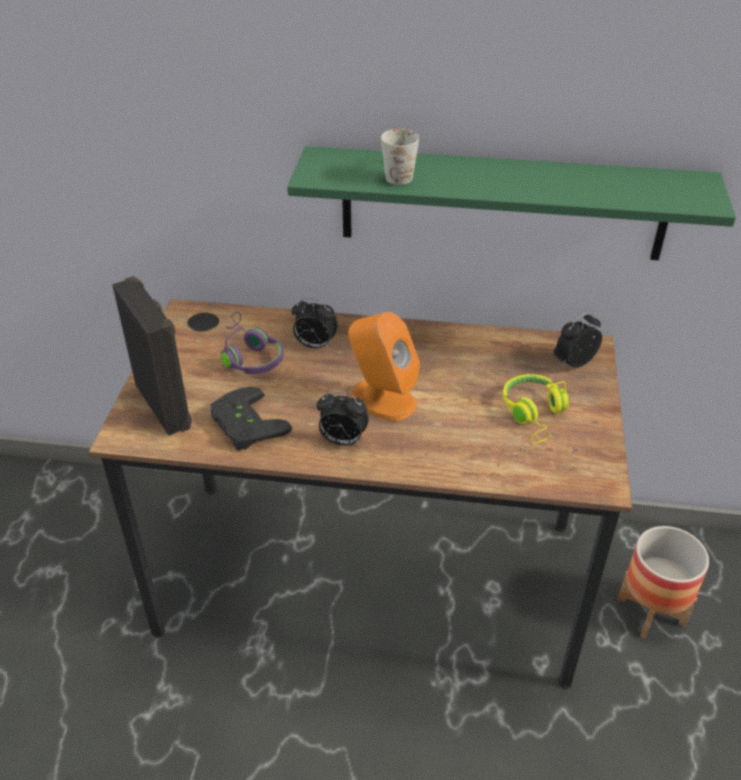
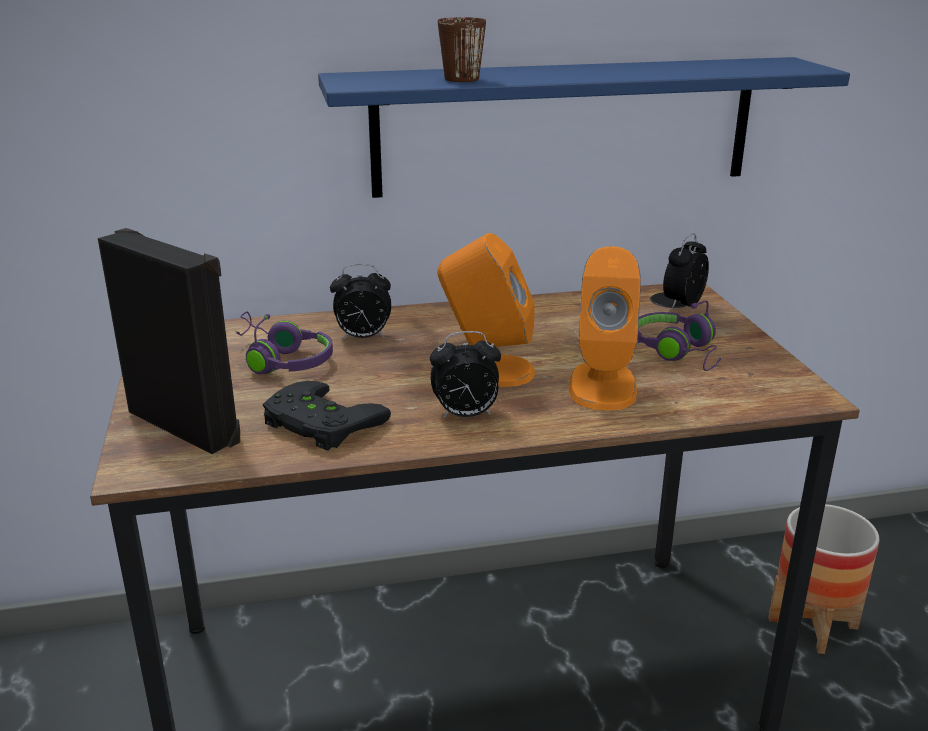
camera: 20 degrees left, 15 degrees down
green shelf [287,146,736,260] -> blue shelf [318,57,850,198]
white mug [381,129,419,185] -> brown mug [438,17,486,82]
yellow headphones [503,374,569,444] -> purple headphones [637,301,723,371]
none -> orange speaker [569,246,641,411]

